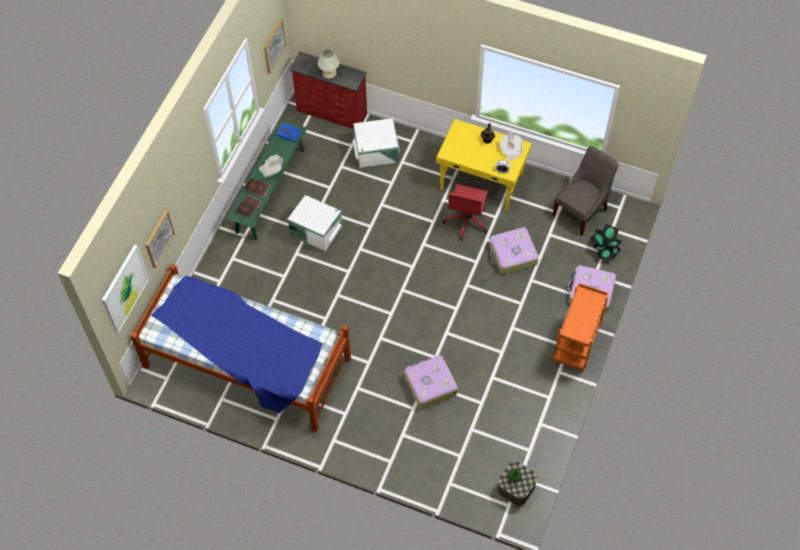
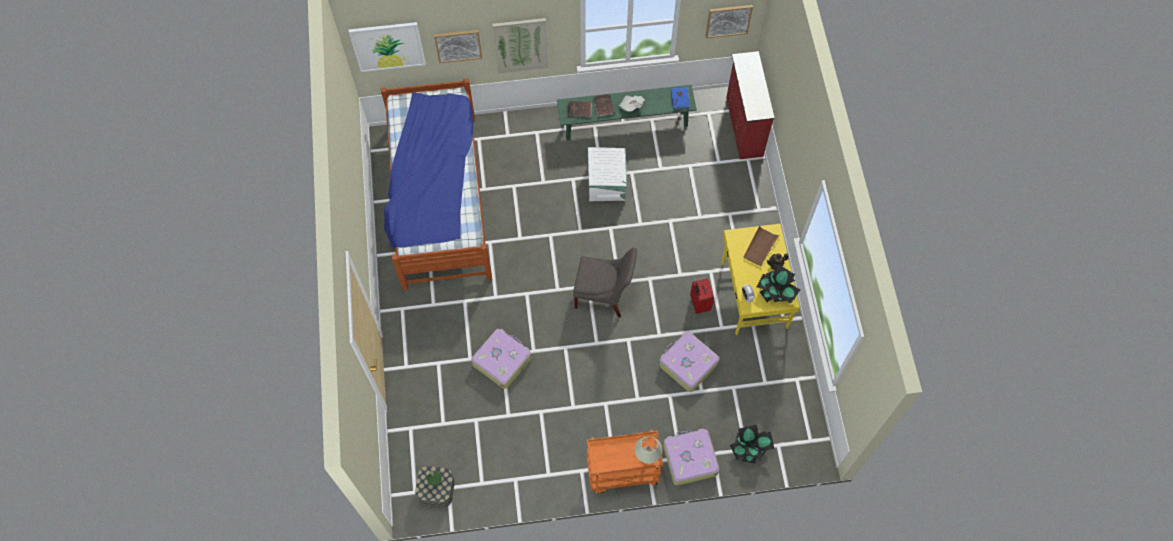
camera: 60 degrees right, 5 degrees up
beige table lamp [318,48,340,79] -> beige table lamp moved to [635,436,663,464]
white storage box [353,118,400,168] -> none
red office chair [443,184,488,240] -> red suitcase [690,279,714,314]
newspaper [499,132,523,161] -> potted plant [756,265,800,304]
grey chair [552,146,619,236] -> grey chair moved to [573,247,637,317]
none -> picture [492,18,548,73]
none -> brown tray [743,225,779,266]

